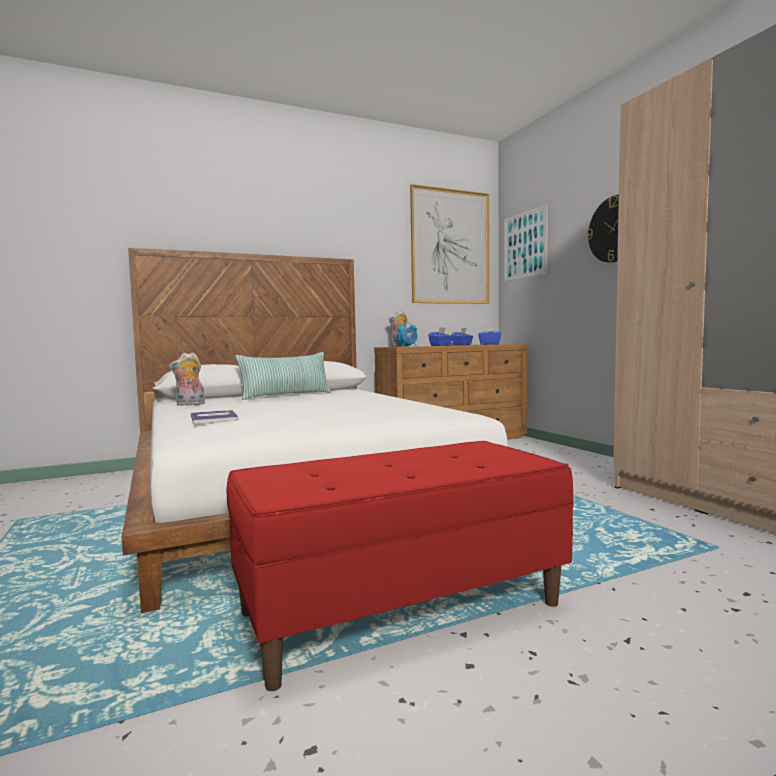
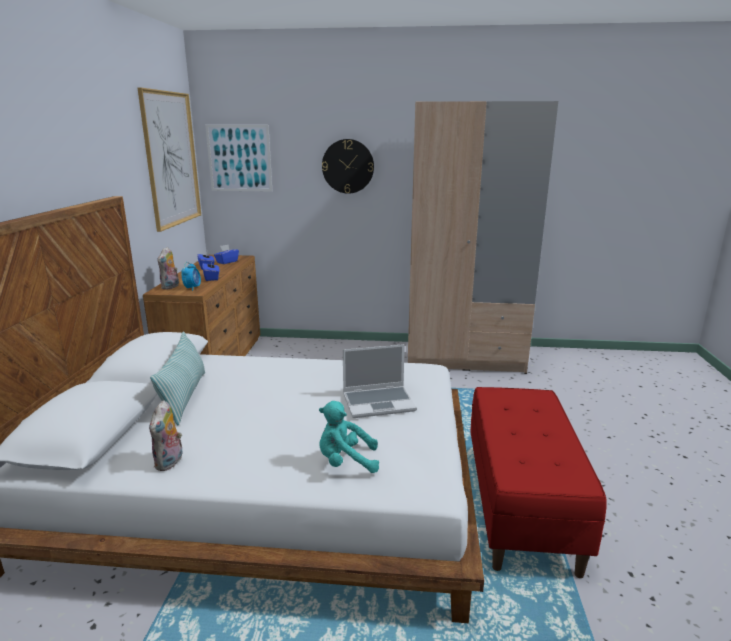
camera: 60 degrees left, 15 degrees up
book [191,410,238,424] -> turquoise plush toy [319,401,379,473]
none -> laptop [343,344,417,418]

